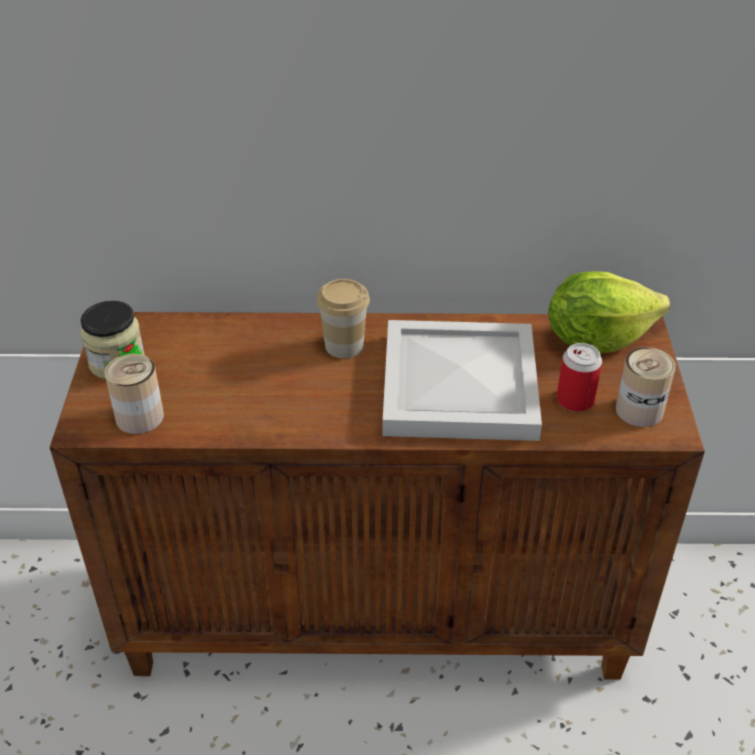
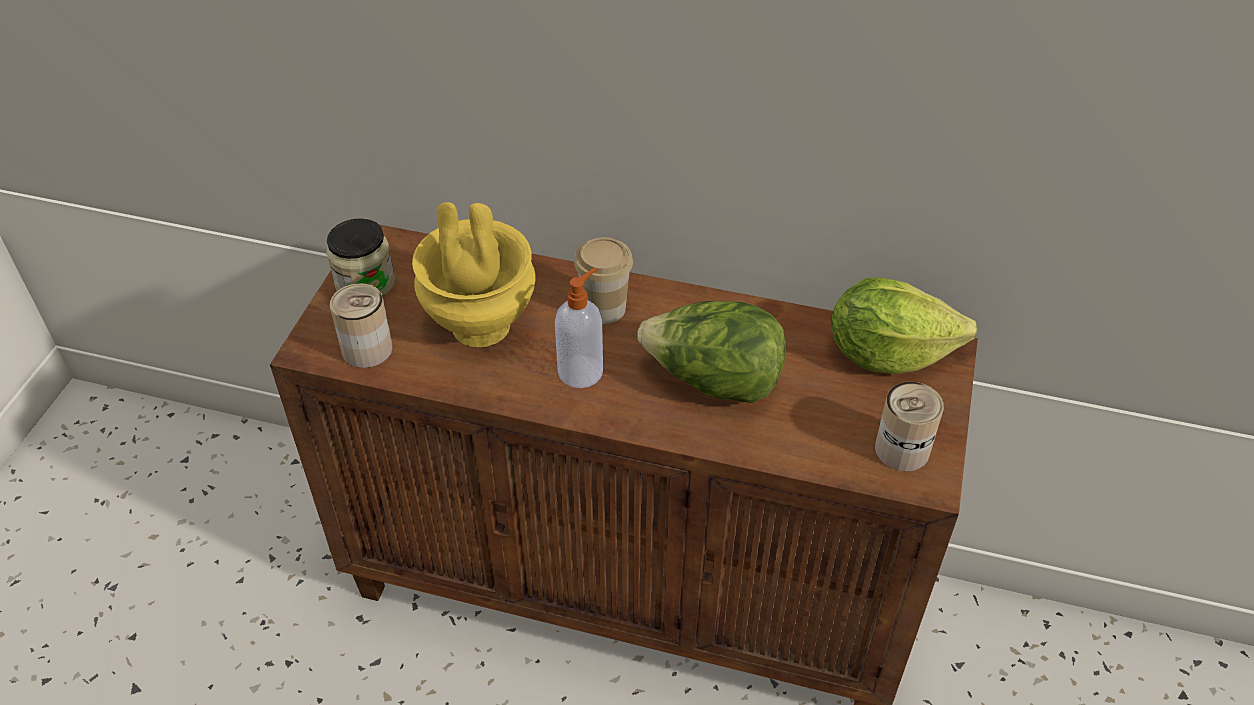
camera: 15 degrees right, 5 degrees up
white tray [383,320,542,441] -> lettuce [638,301,786,403]
can [557,343,602,412] -> none
none -> yellow vase [412,202,535,347]
none -> soap dispenser [555,267,603,388]

